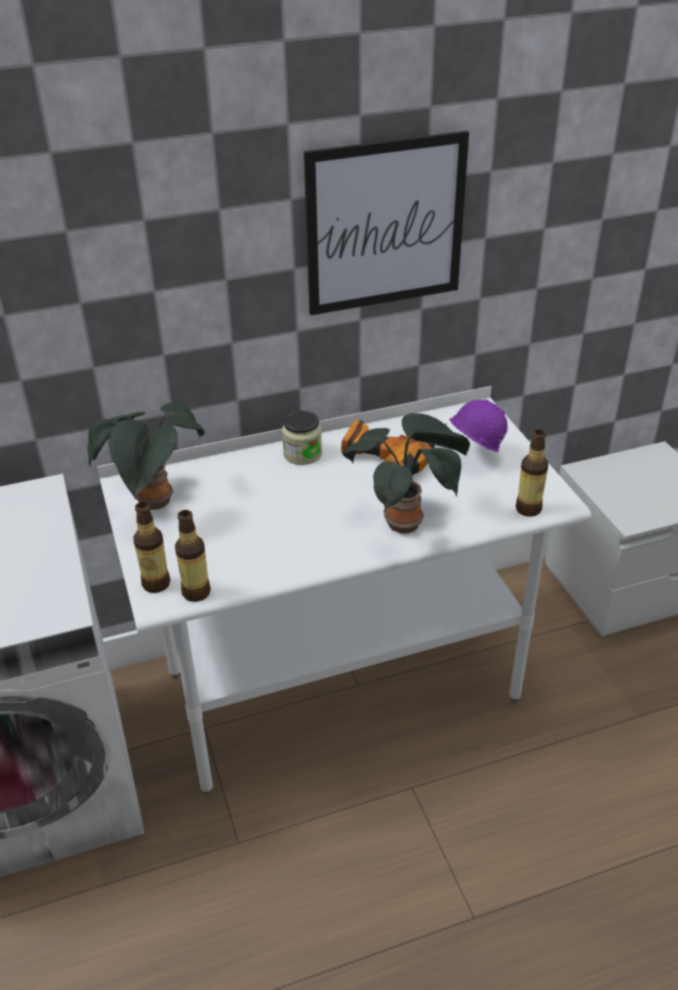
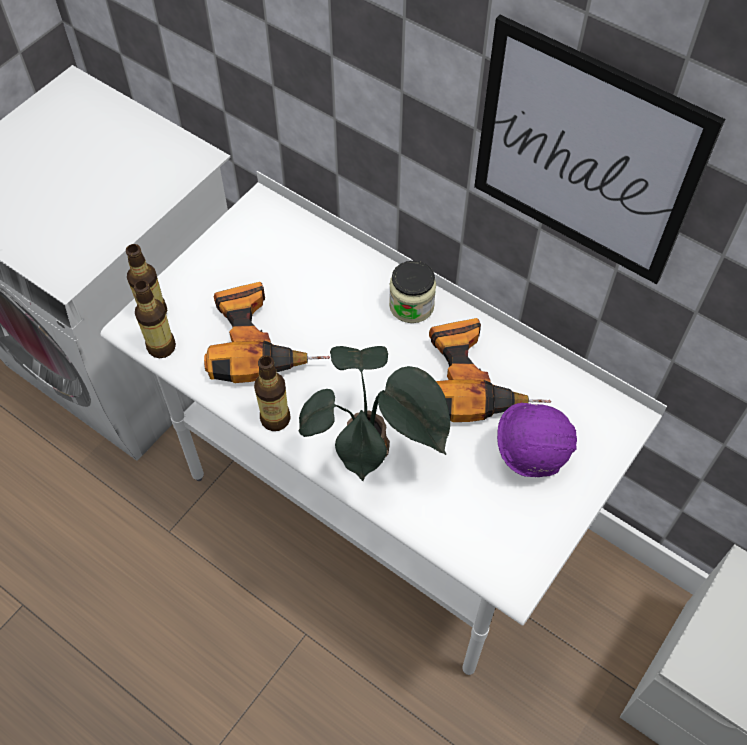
camera: 55 degrees right, 20 degrees up
potted plant [87,403,205,510] -> none
bottle [515,429,548,517] -> bottle moved to [254,355,291,431]
none -> power drill [204,282,330,383]

